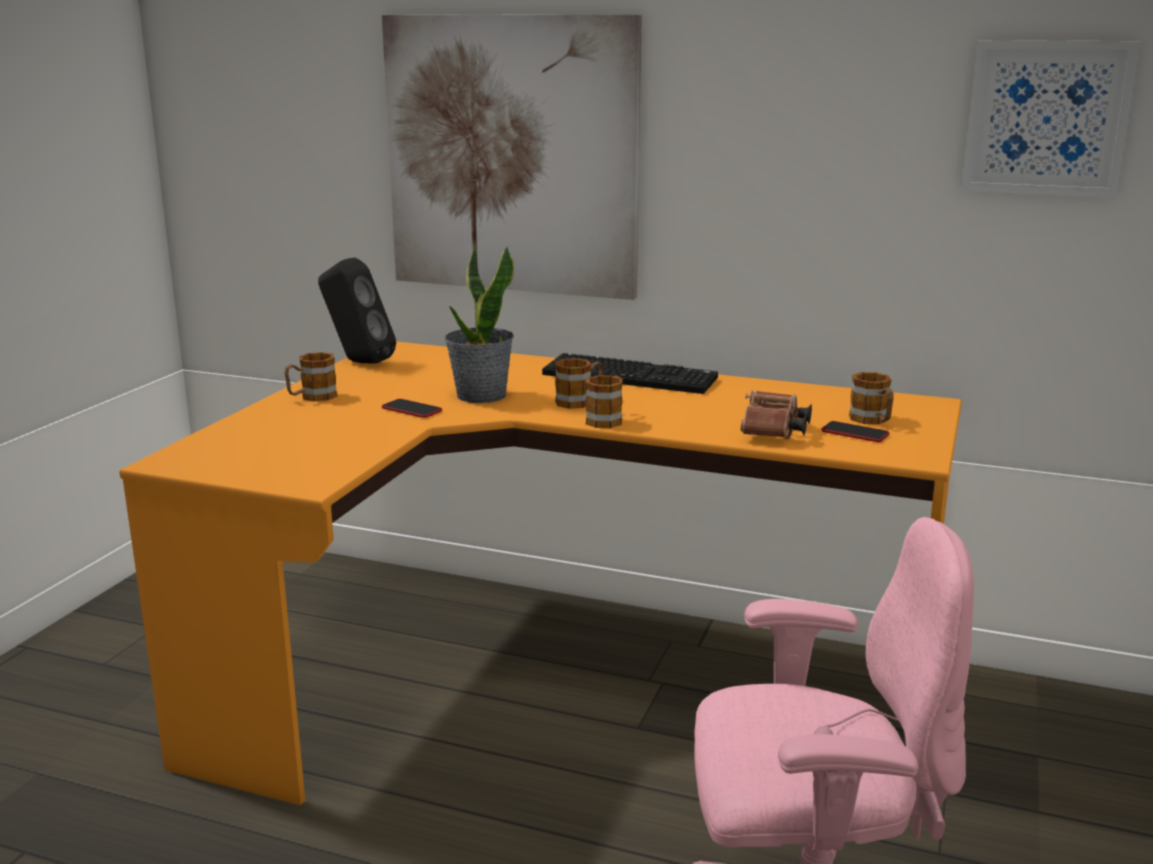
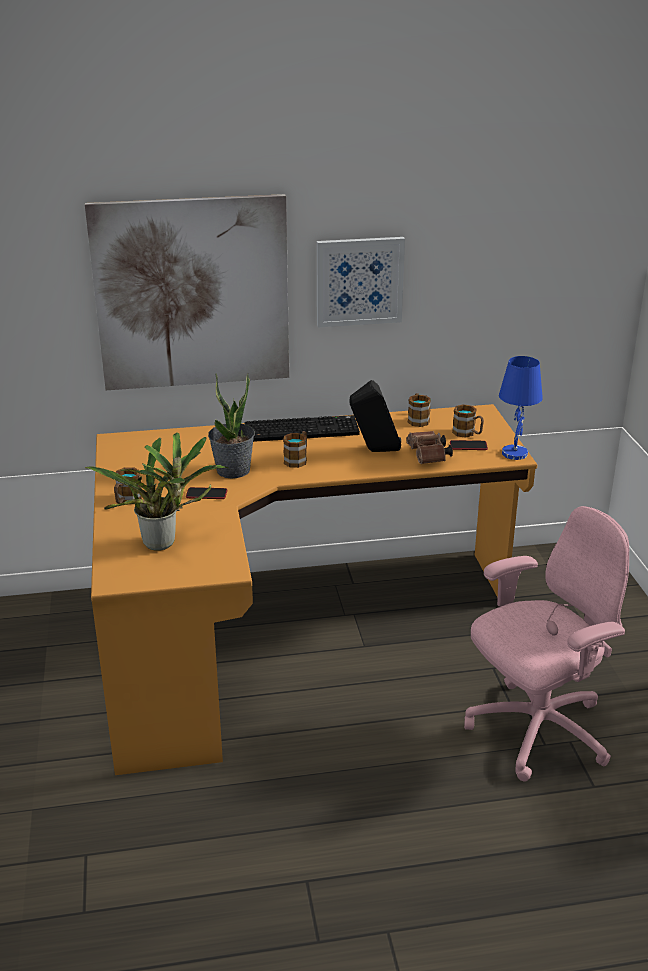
camera: 30 degrees left, 10 degrees up
black speaker [318,258,396,364] -> black speaker moved to [349,380,401,452]
mug [586,375,623,428] -> mug moved to [408,393,431,427]
picture [961,40,1141,198] -> picture moved to [317,237,405,328]
none -> potted plant [85,432,229,551]
none -> blue table lamp [499,356,543,460]

